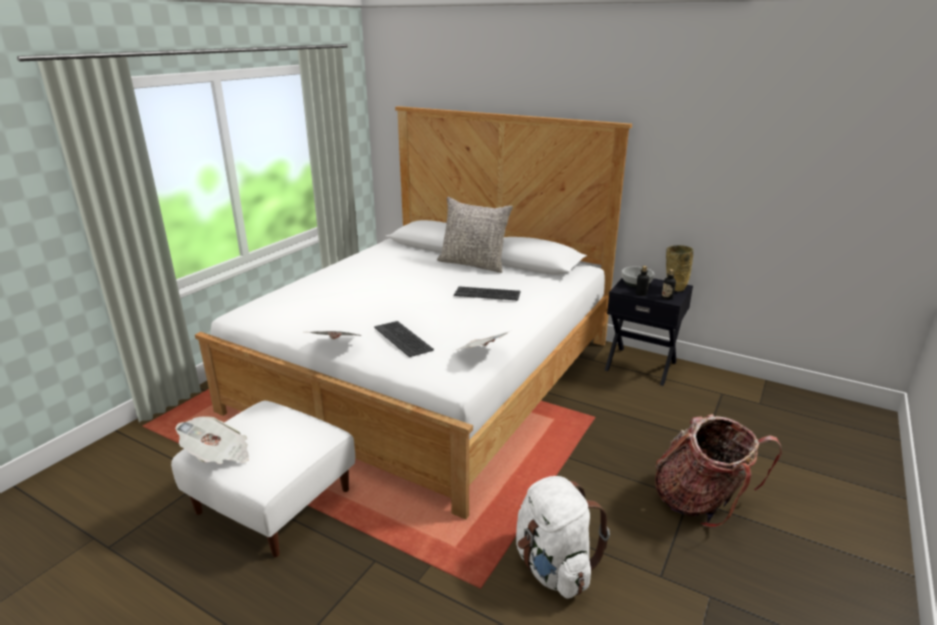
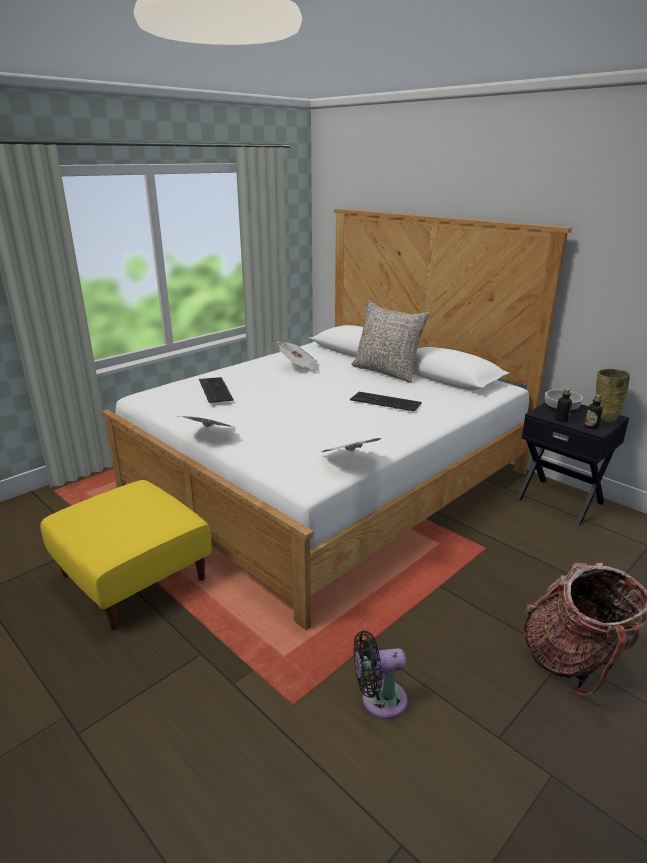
camera: 15 degrees right, 0 degrees up
white ottoman [171,401,355,557] -> yellow ottoman [40,480,212,631]
newspaper [175,416,249,464] -> newspaper moved to [277,342,319,371]
keyboard [374,321,434,357] -> keyboard moved to [199,377,234,403]
white backpack [516,476,610,599] -> black fan [354,630,407,719]

